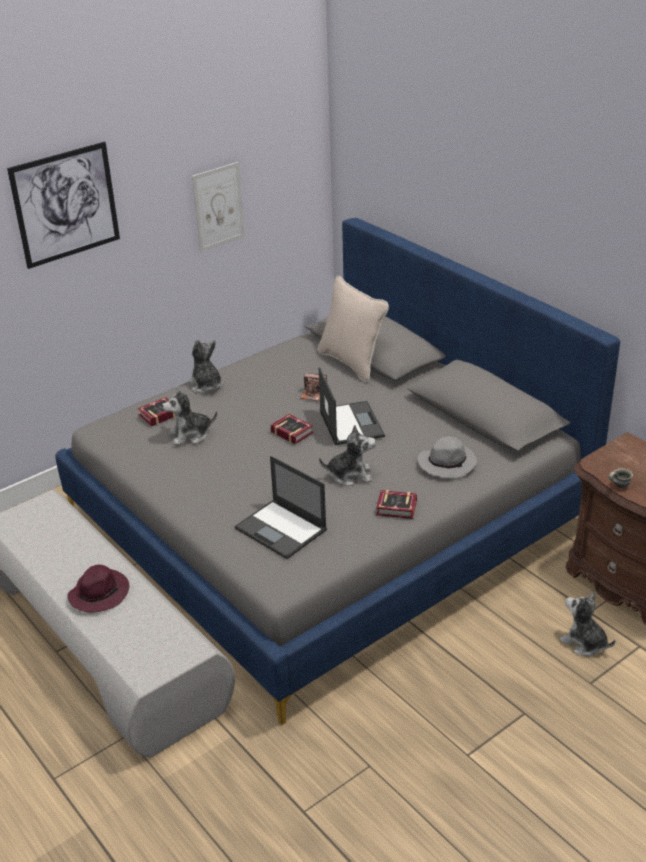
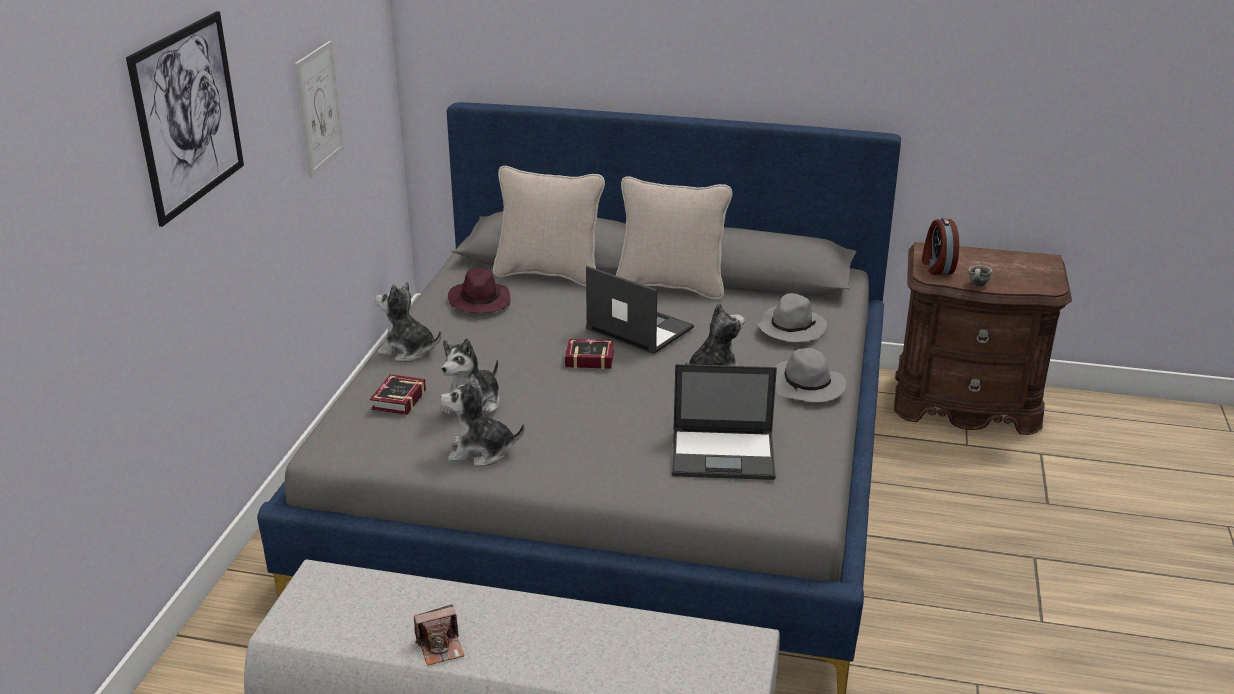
camera: 40 degrees left, 5 degrees down
purple hat [67,565,130,613] -> purple hat moved to [448,268,511,313]
camera [300,373,327,401] -> camera moved to [414,604,464,666]
book [376,490,417,519] -> grey hat [775,348,846,402]
plush toy [559,592,615,656] -> plush toy moved to [440,374,525,467]
none -> beige pillow [616,176,732,300]
none -> alarm clock [922,218,959,275]

